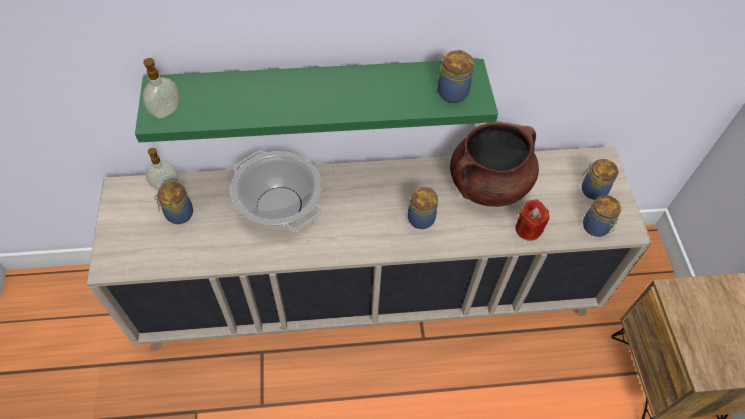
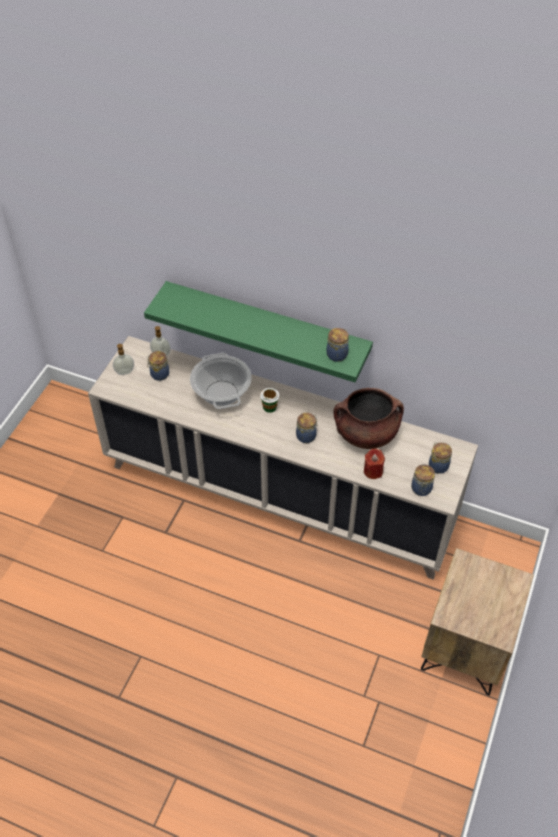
camera: 30 degrees right, 5 degrees down
soap dispenser [143,58,180,119] -> soap dispenser moved to [113,344,134,375]
none -> cup [260,388,279,413]

